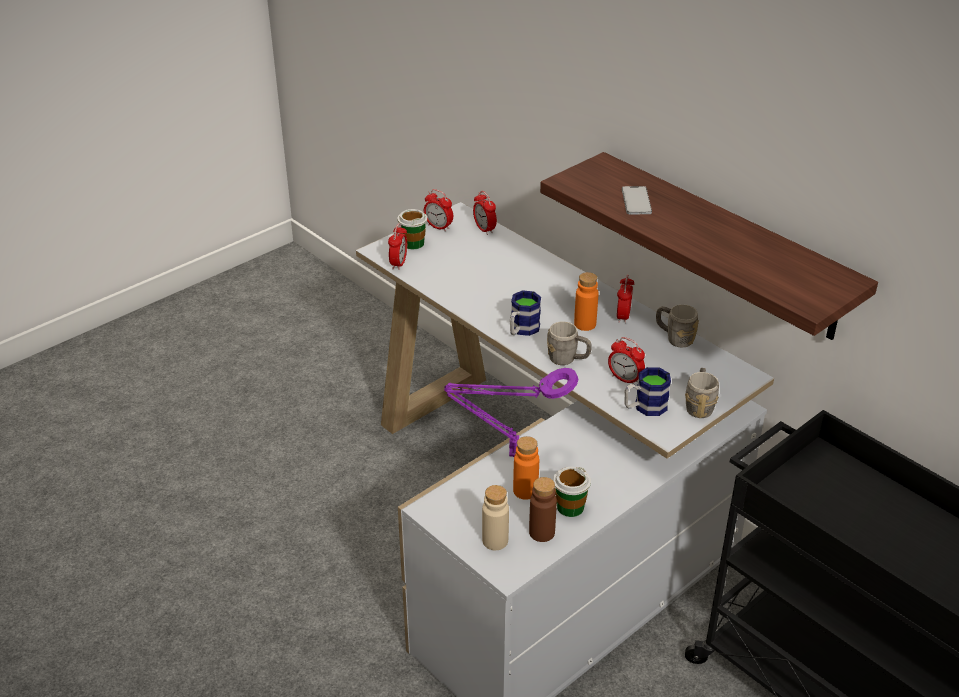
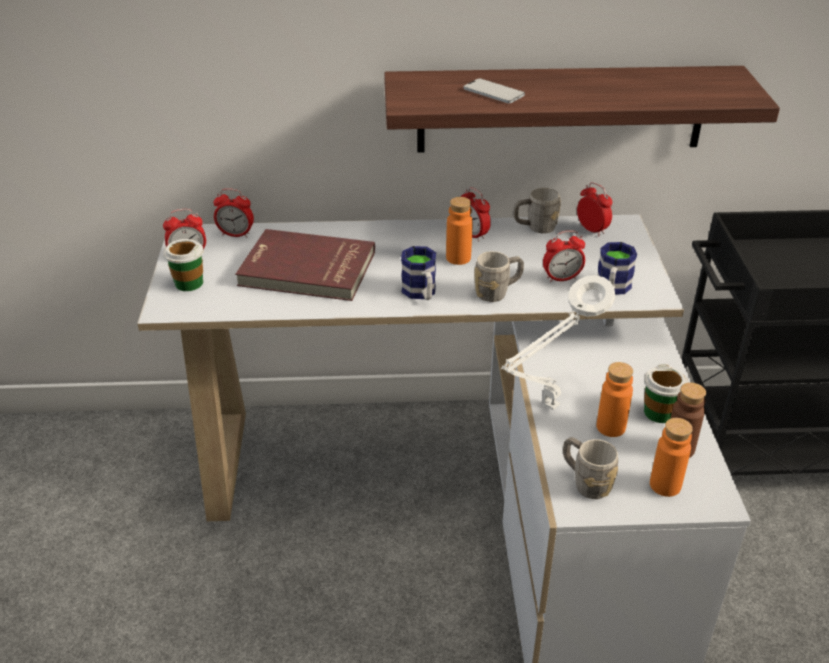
camera: 50 degrees left, 0 degrees up
alarm clock [388,223,407,270] -> alarm clock moved to [577,182,612,236]
purple table lamp [444,368,578,457] -> white table lamp [501,275,615,410]
beige bottle [482,485,509,550] -> orange bottle [650,418,693,497]
grey mug [685,368,719,418] -> grey mug moved to [563,437,618,499]
none -> red book [235,229,375,301]

